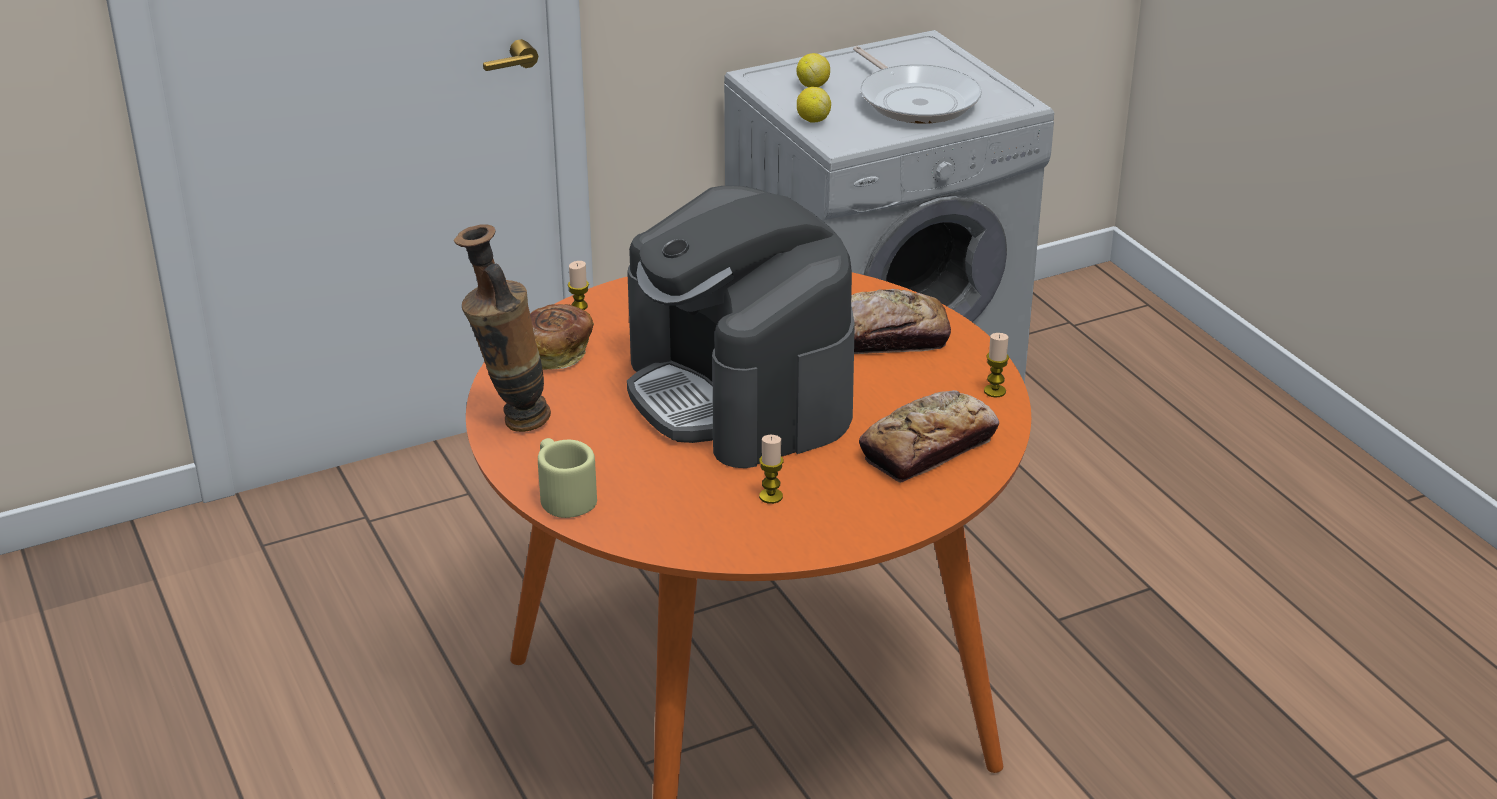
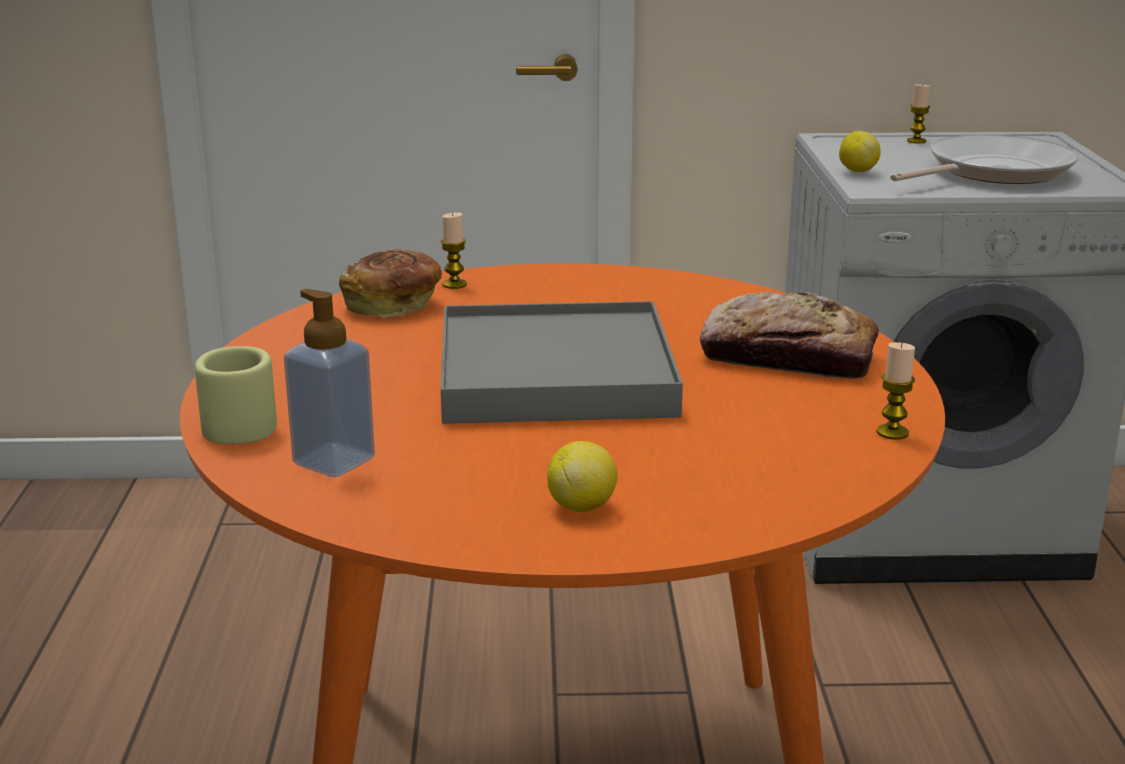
camera: 25 degrees right, 10 degrees down
vase [454,224,551,432] -> none
coffee machine [627,185,855,468] -> grey tray [441,301,683,424]
candle [759,435,784,504] -> candle moved to [907,83,930,144]
lemon [797,53,830,87] -> lemon moved to [547,441,617,512]
frying pan [853,46,982,124] -> frying pan turned 120 degrees counterclockwise [890,134,1079,184]
bread [859,390,999,483] -> none
none -> soap dispenser [284,289,375,477]

